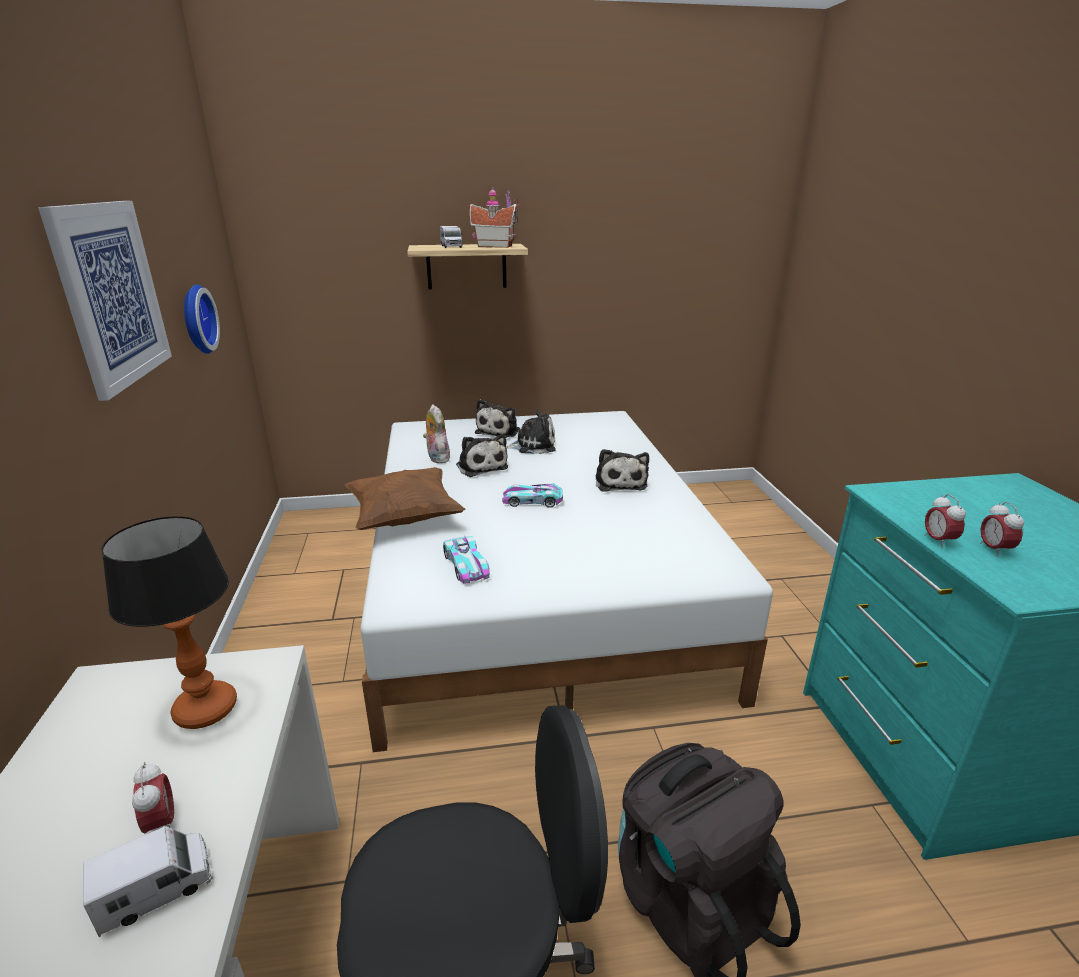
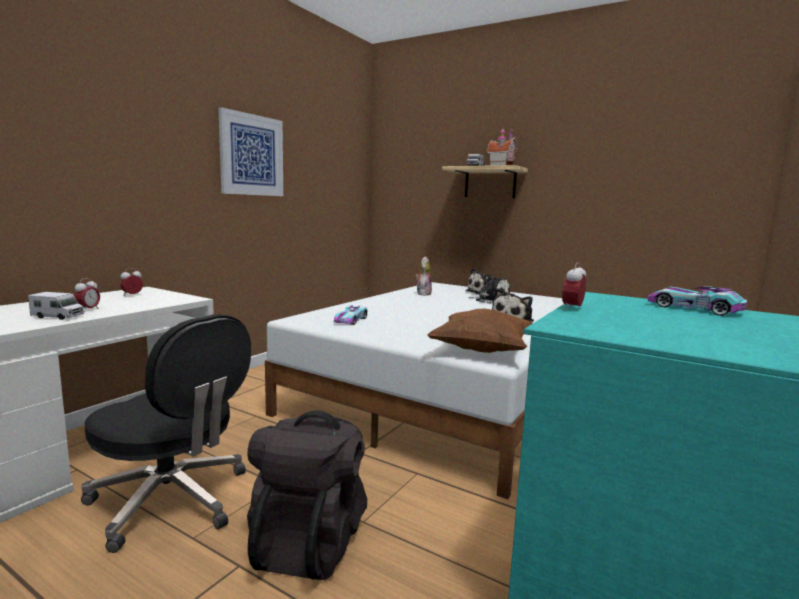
camera: 40 degrees right, 15 degrees down
table lamp [101,516,237,729] -> none
wall clock [184,285,220,354] -> none
brown pillow [345,467,466,530] -> brown pillow moved to [427,308,533,353]
plush toy [456,434,508,477] -> none
toy car [502,483,563,508] -> toy car moved to [648,286,747,316]
alarm clock [980,502,1024,557] -> alarm clock moved to [120,268,143,296]

